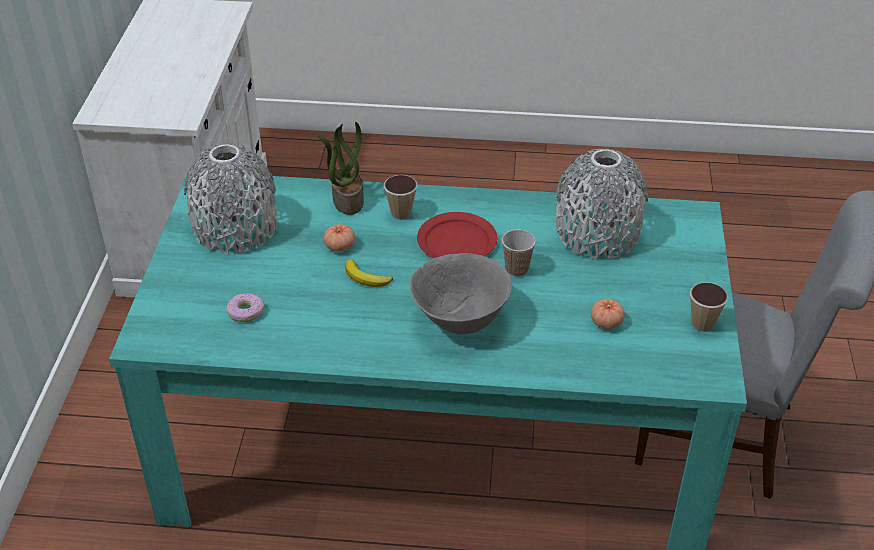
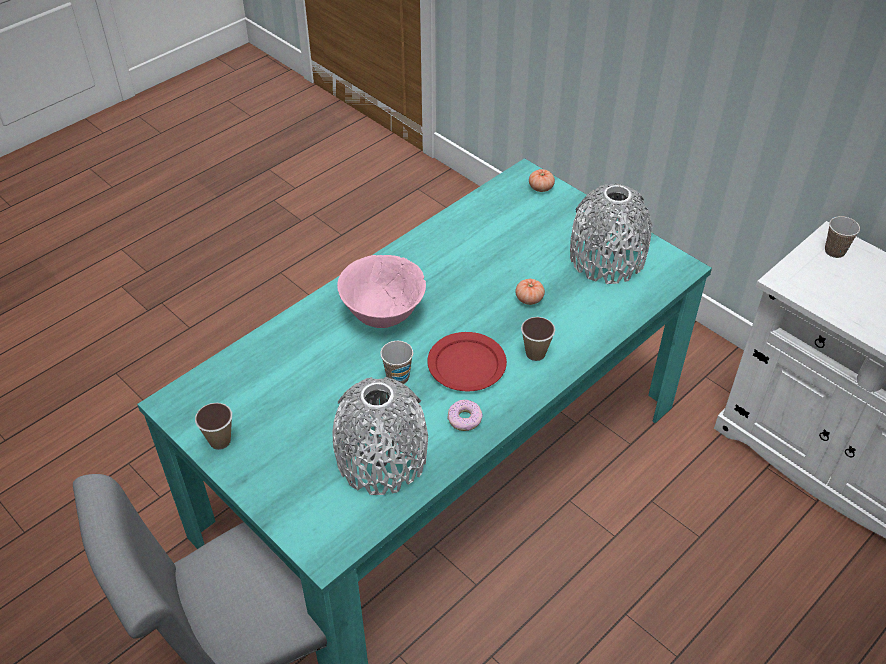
camera: 130 degrees right, 5 degrees up
donut [226,293,264,322] -> donut moved to [447,400,482,431]
potted plant [318,122,364,215] -> none
banana [345,259,393,287] -> none
grey bowl [410,253,512,334] -> pink bowl [337,255,426,328]
tomato [591,299,625,329] -> tomato moved to [529,169,555,192]
none -> cup [825,216,860,258]

